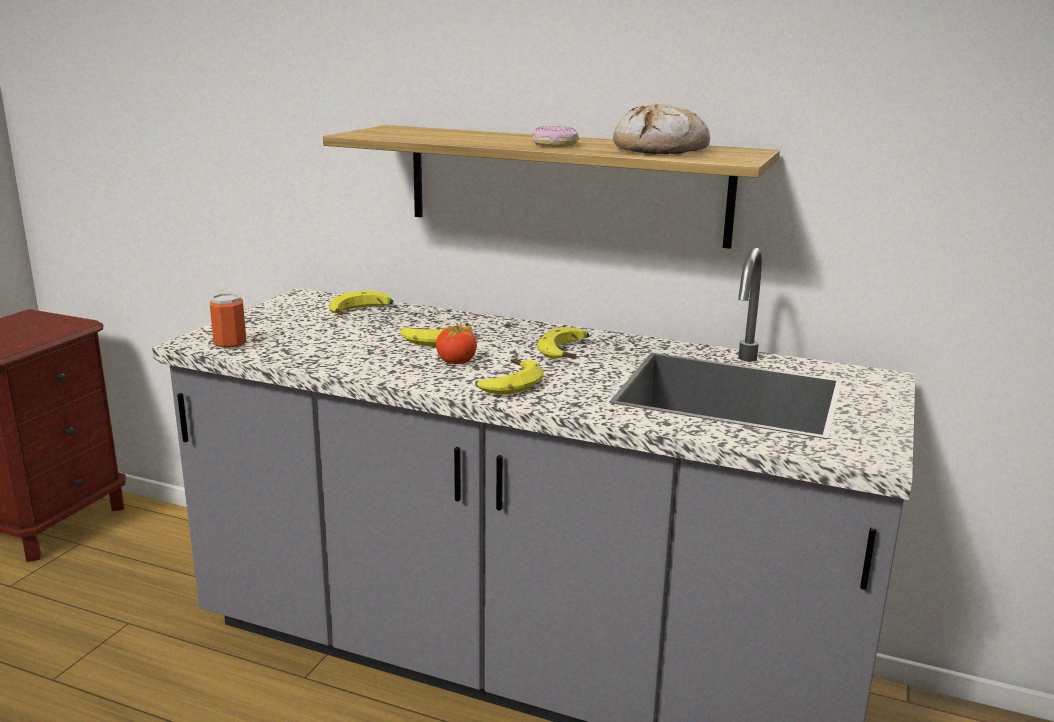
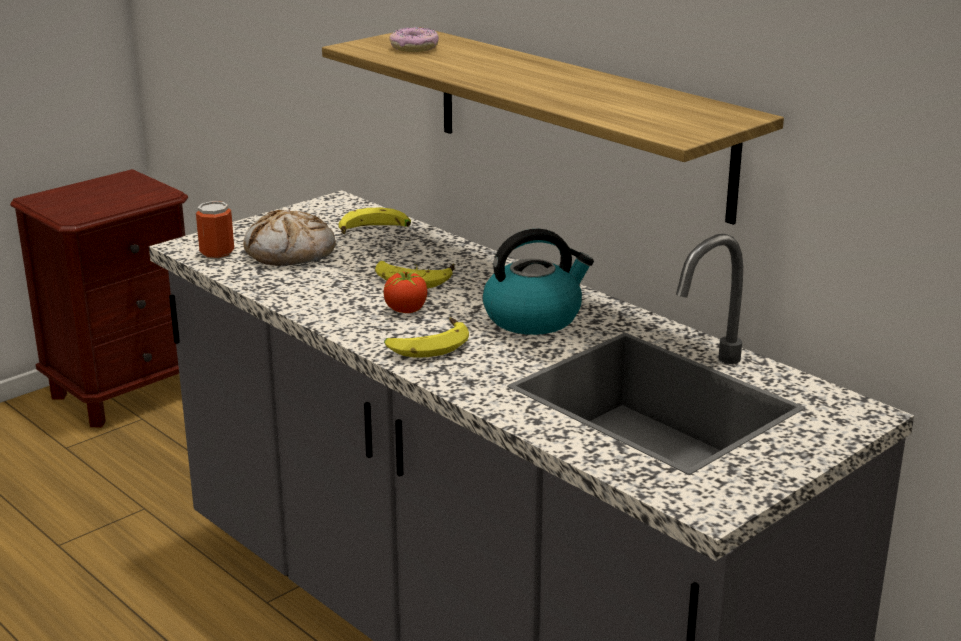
camera: 25 degrees right, 5 degrees up
donut [532,126,579,147] -> donut moved to [389,27,439,52]
banana [537,327,589,359] -> kettle [483,229,594,335]
bread [613,103,710,154] -> bread moved to [243,209,336,266]

